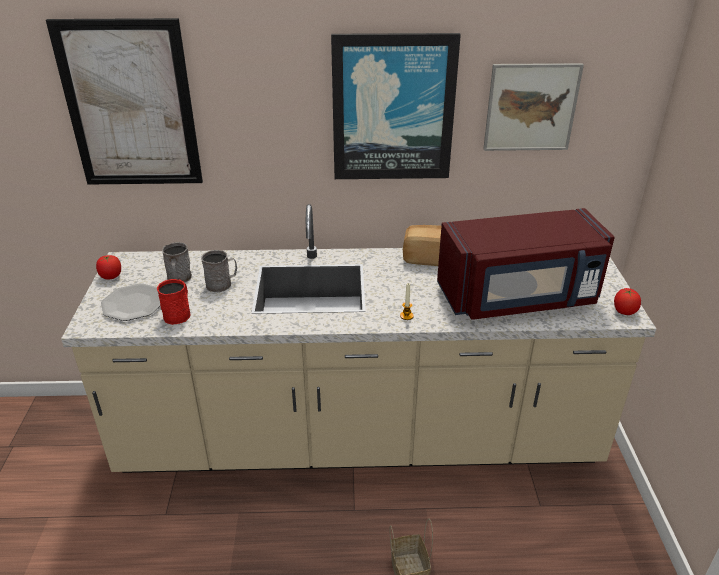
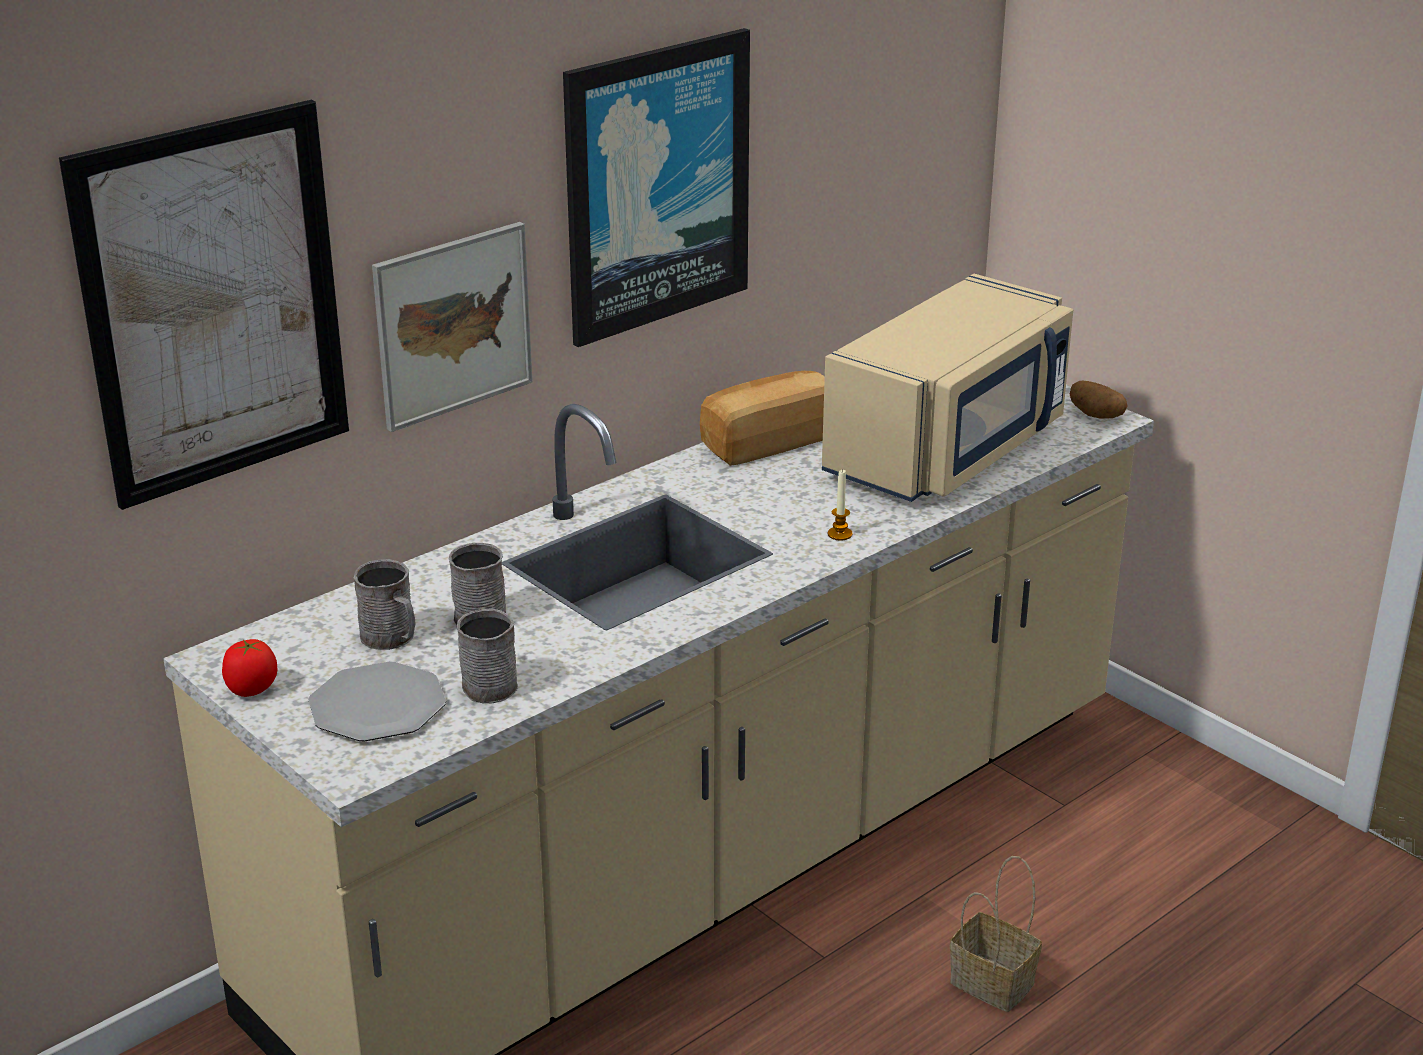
camera: 40 degrees left, 5 degrees down
red mug [157,279,190,325] -> grey mug [457,609,518,704]
red microwave [437,208,615,320] -> beige microwave [822,274,1073,502]
picture [483,63,584,151] -> picture moved to [372,222,533,432]
tomato [614,288,641,315] -> potato [1070,381,1128,419]

